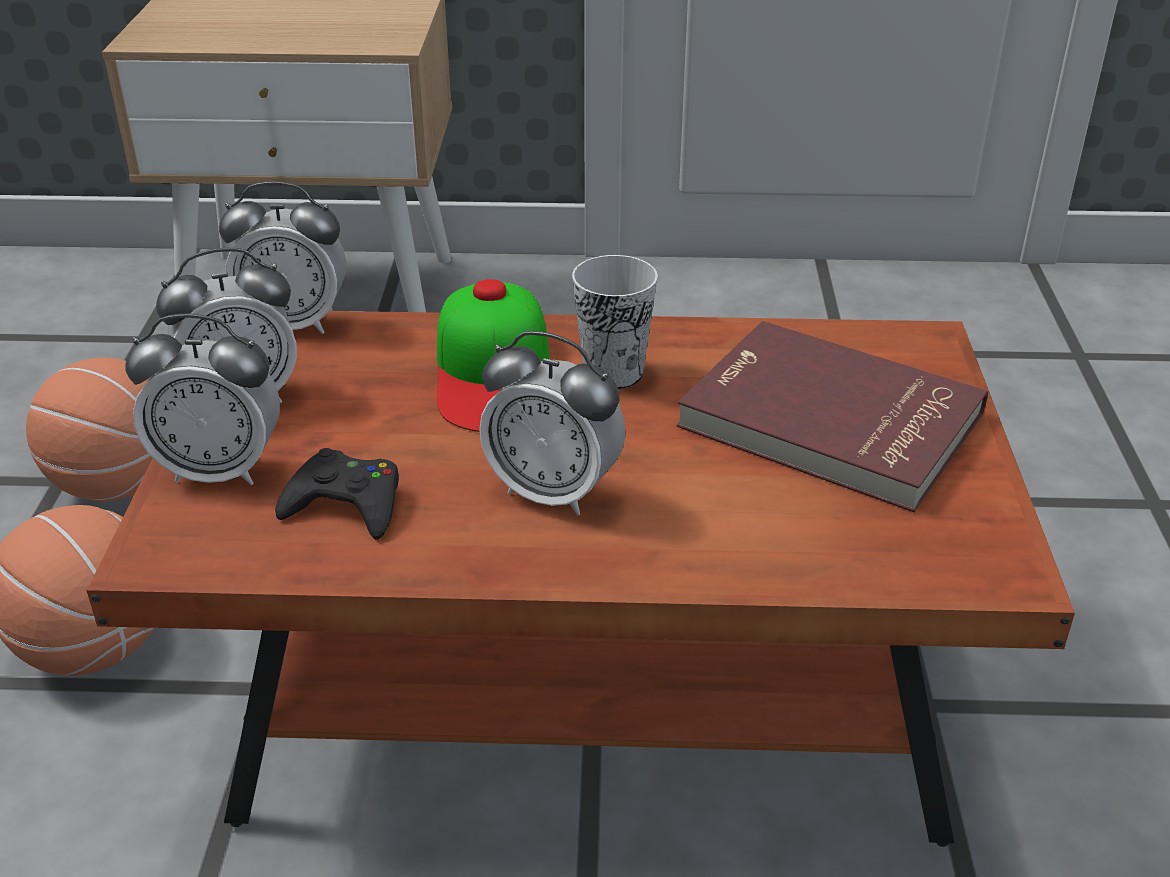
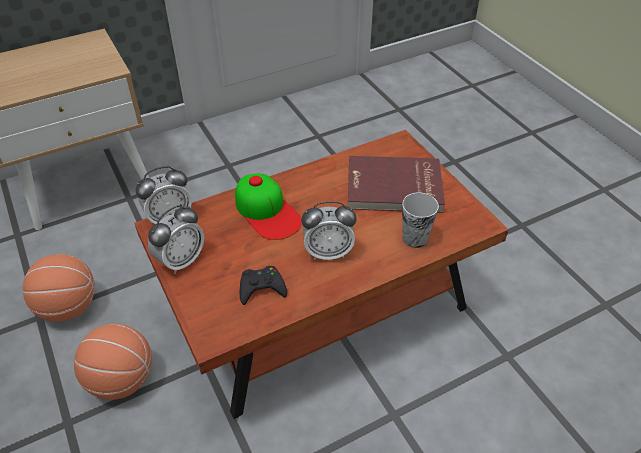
camera: 30 degrees left, 10 degrees up
alarm clock [125,313,280,485] -> none
cup [572,255,658,389] -> cup moved to [402,192,439,248]

